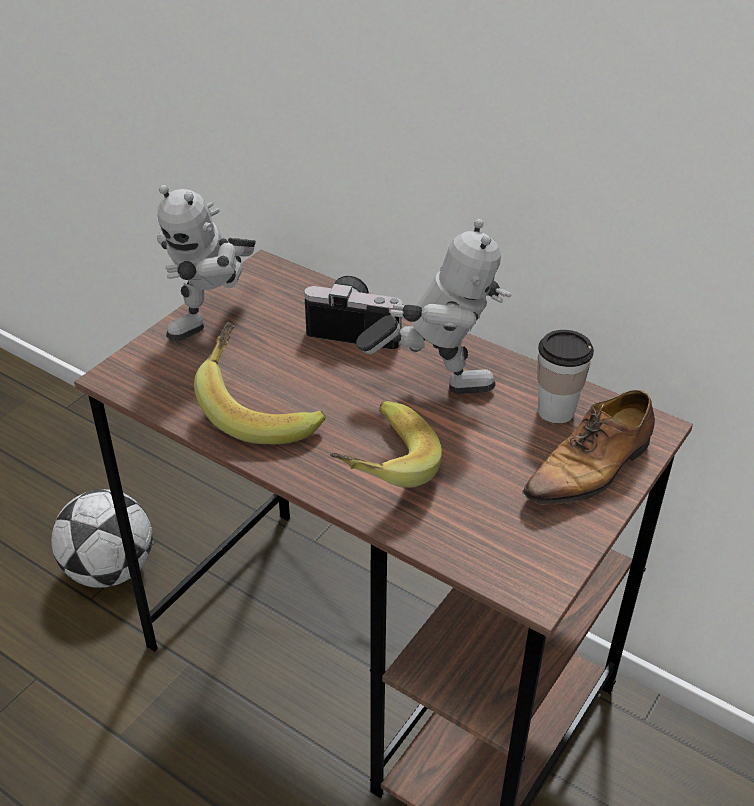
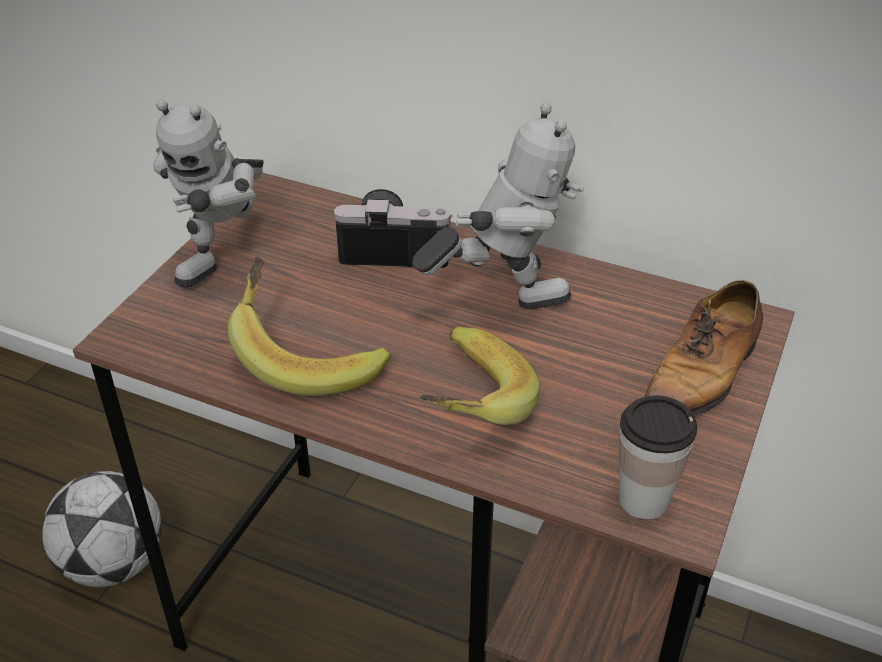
camera: 10 degrees left, 0 degrees up
cup [537,330,594,424] -> cup moved to [618,395,697,520]

